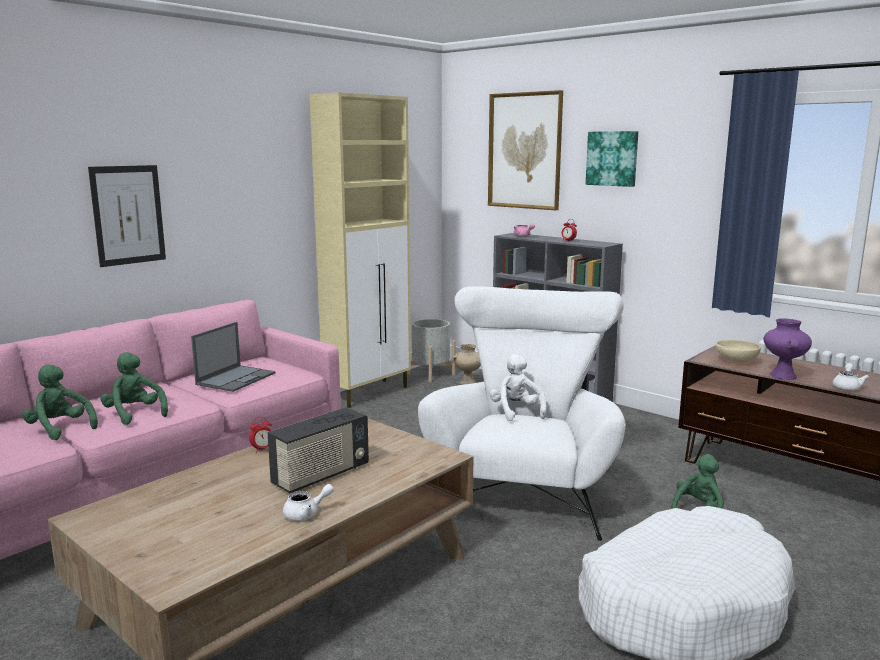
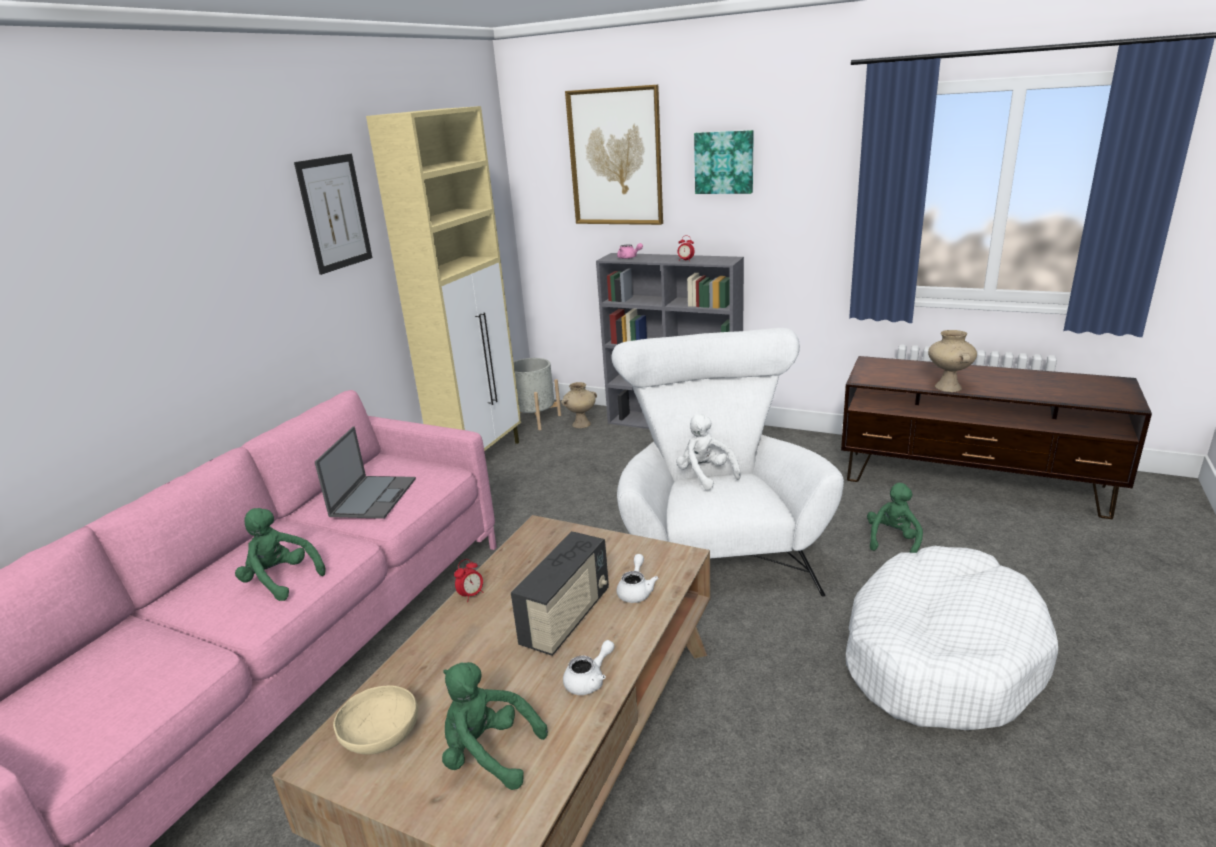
camera: 15 degrees left, 10 degrees up
green plush toy [22,364,98,440] -> green plush toy moved to [442,662,548,790]
picture [88,165,166,267] -> picture moved to [294,154,372,275]
beige bowl [716,340,761,362] -> beige bowl moved to [333,685,418,755]
purple vase [763,318,812,380] -> beige vase [928,330,977,392]
white teapot [833,363,869,390] -> white teapot moved to [616,554,658,603]

